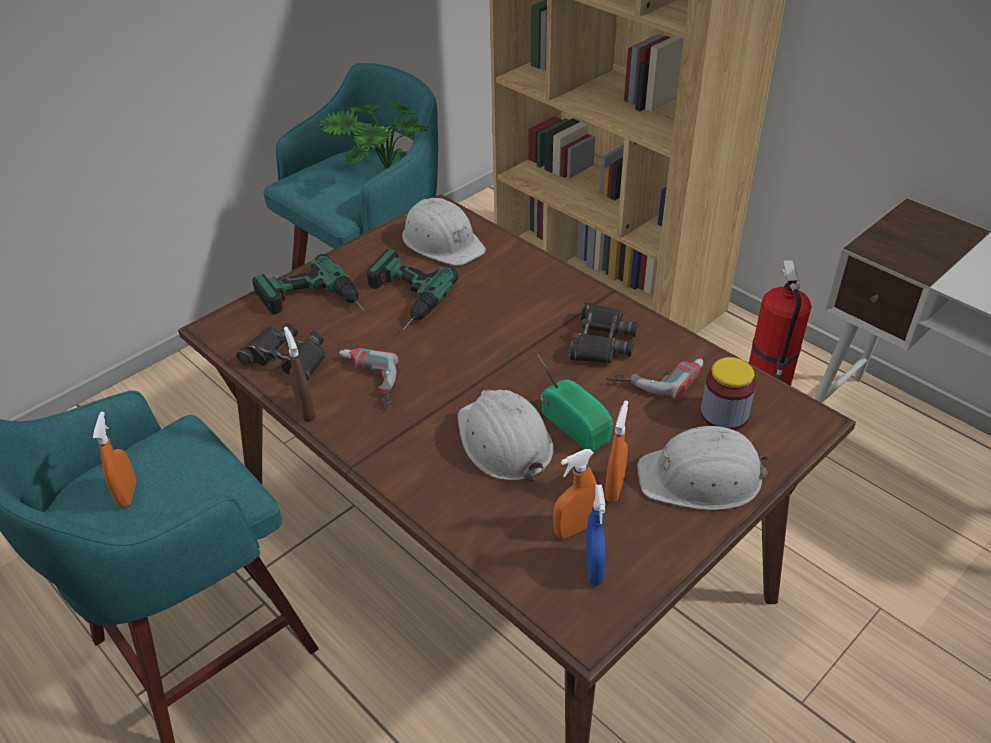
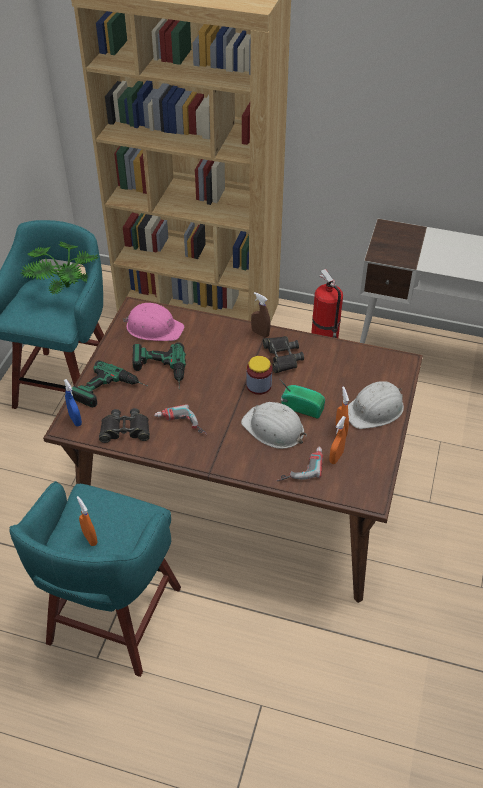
camera: 30 degrees left, 5 degrees up
brown spray bottle [284,327,315,422] -> brown spray bottle moved to [251,292,271,337]
white hard hat [402,198,486,266] -> pink hard hat [123,303,184,341]
blue spray bottle [585,485,605,586] -> blue spray bottle moved to [64,379,82,426]
power drill [606,358,703,400] -> power drill moved to [276,447,323,481]
jar [701,357,756,430] -> jar moved to [246,356,272,395]

